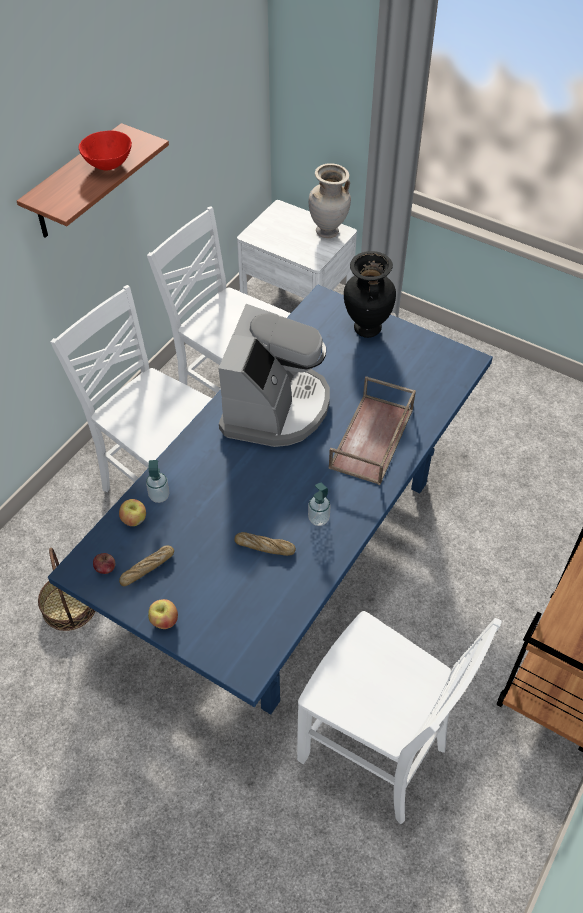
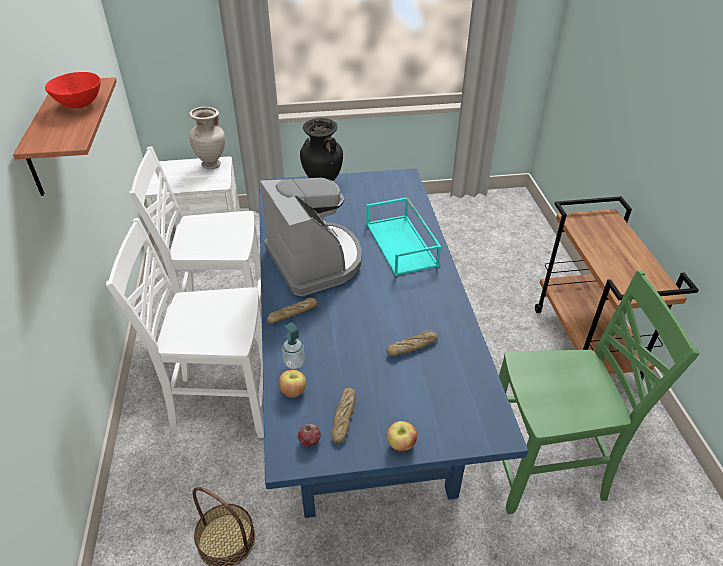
camera: 40 degrees left, 10 degrees down
white chair [297,611,502,824] -> green chair [499,270,700,514]
soap dispenser [308,483,331,526] -> none
brown tray [328,376,416,485] -> turquoise tray [366,197,441,276]
none -> bread [267,298,318,324]

